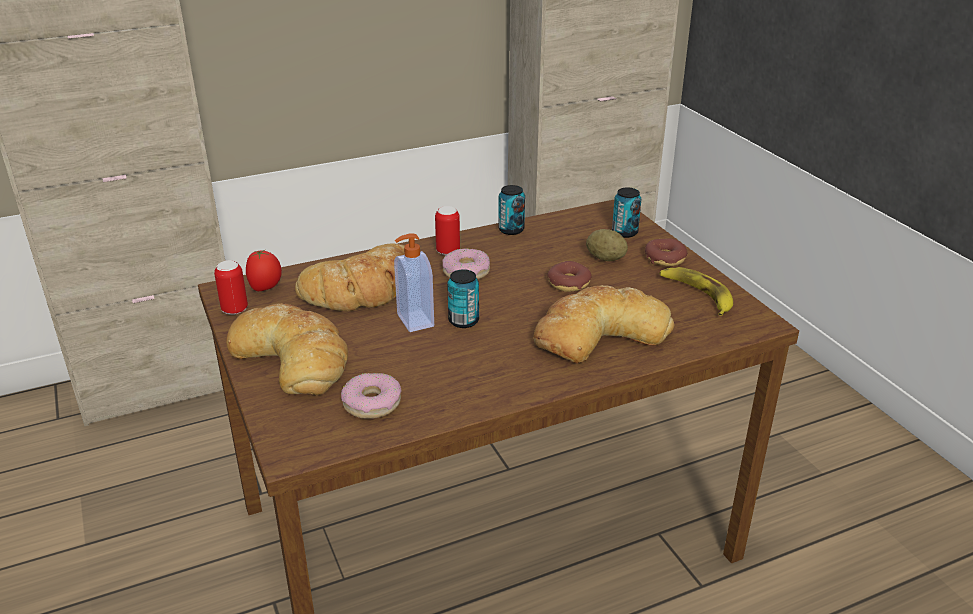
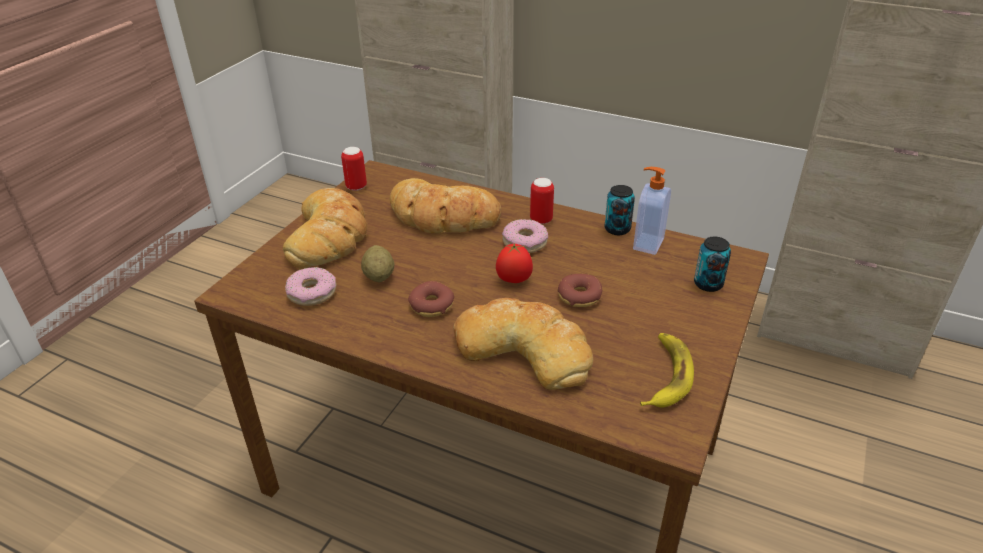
camera: 50 degrees right, 5 degrees up
tomato [246,250,282,291] -> tomato moved to [496,243,533,283]
soap dispenser [394,233,434,332] -> soap dispenser moved to [633,167,671,255]
can [447,269,479,328] -> none
potato [586,229,628,261] -> potato moved to [361,245,394,282]
donut [645,238,688,266] -> donut moved to [408,281,454,317]

